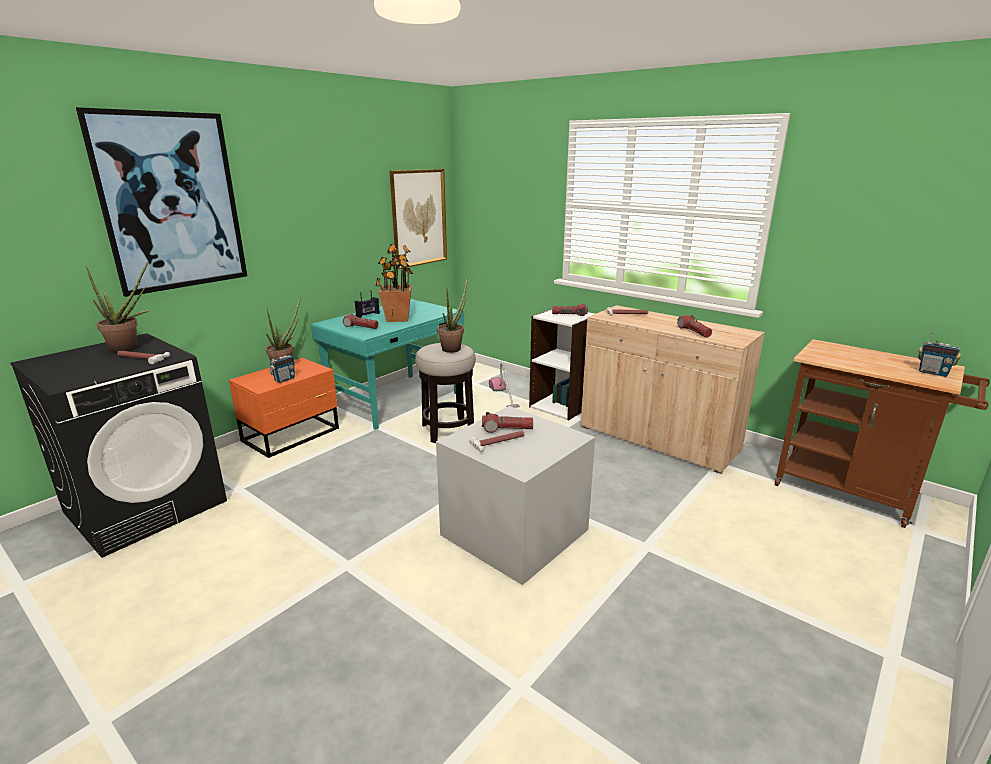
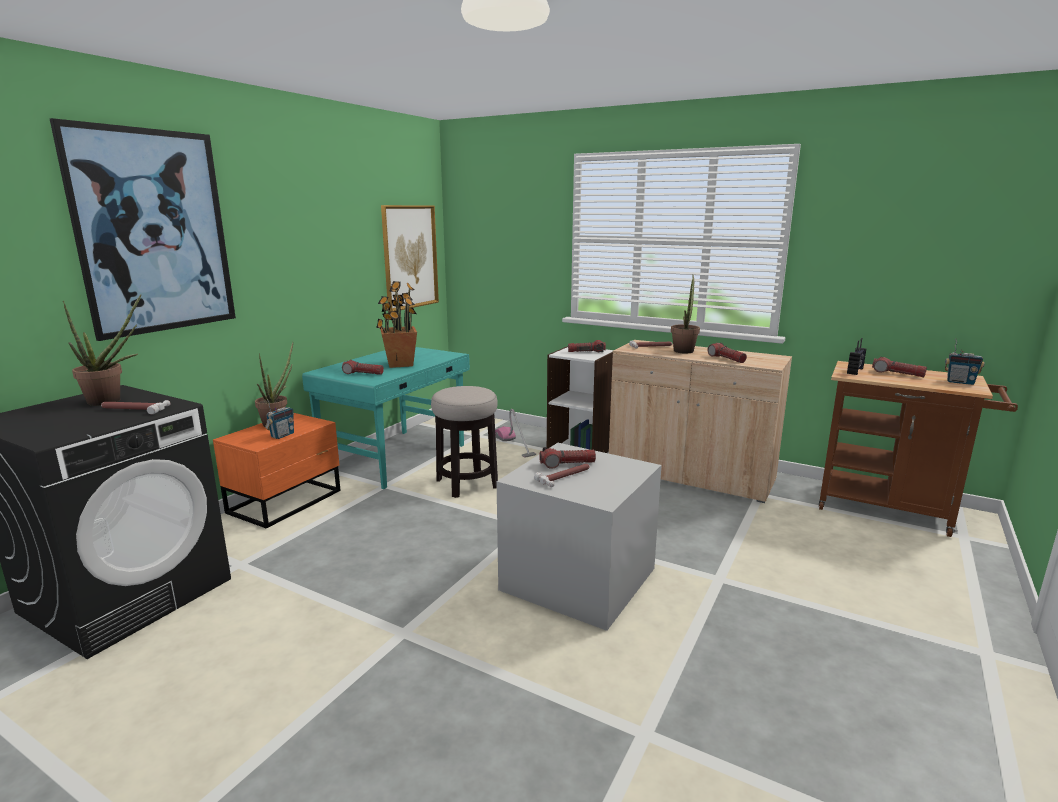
camera: 10 degrees left, 5 degrees down
radio [355,290,380,318] -> radio moved to [847,338,866,375]
potted plant [437,276,468,353] -> potted plant moved to [671,274,700,353]
none -> flashlight [872,357,927,377]

